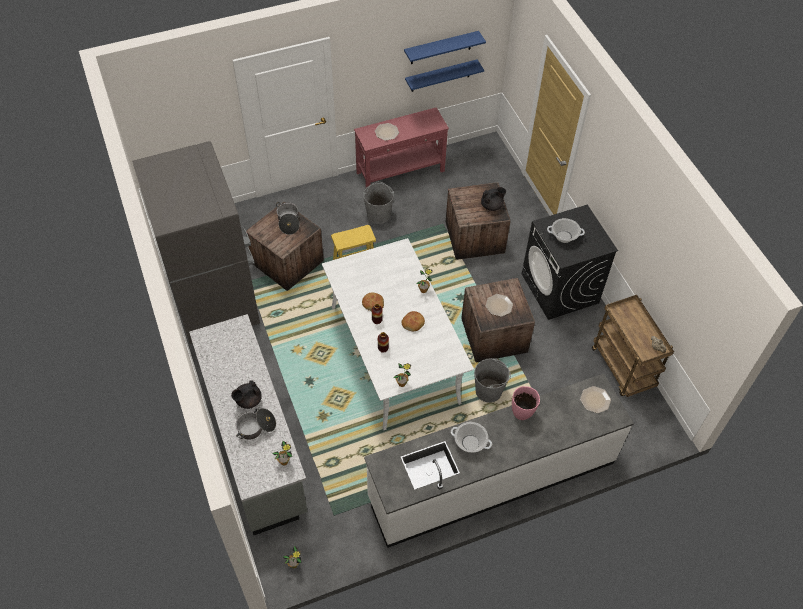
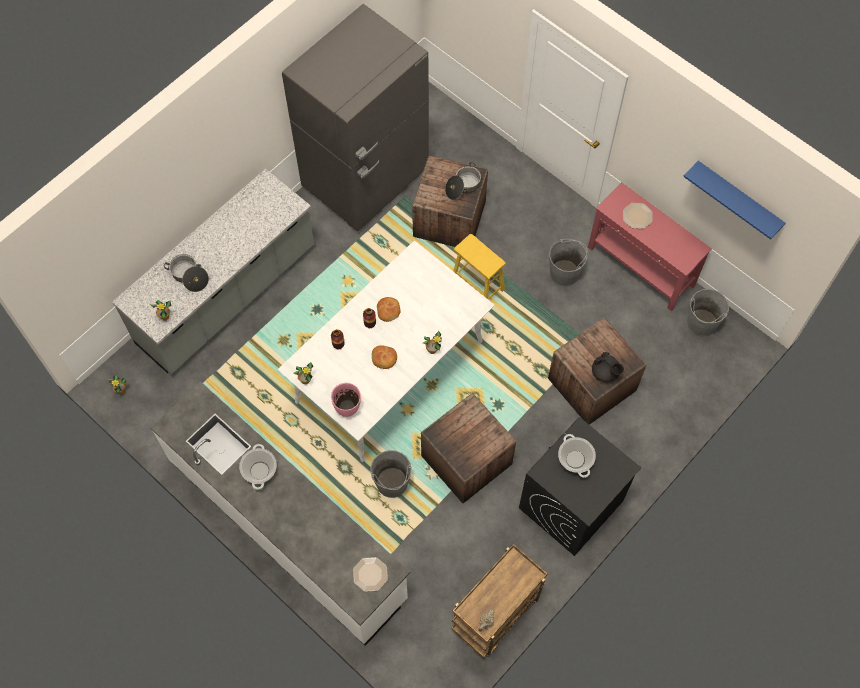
camera: 65 degrees right, 10 degrees up
black teapot [231,380,262,409] -> none
blue shelf [405,59,484,92] -> none
plate [486,294,513,317] -> none
pink vase [512,386,540,420] -> pink vase moved to [331,383,361,417]
none -> grey bucket [687,289,729,337]

